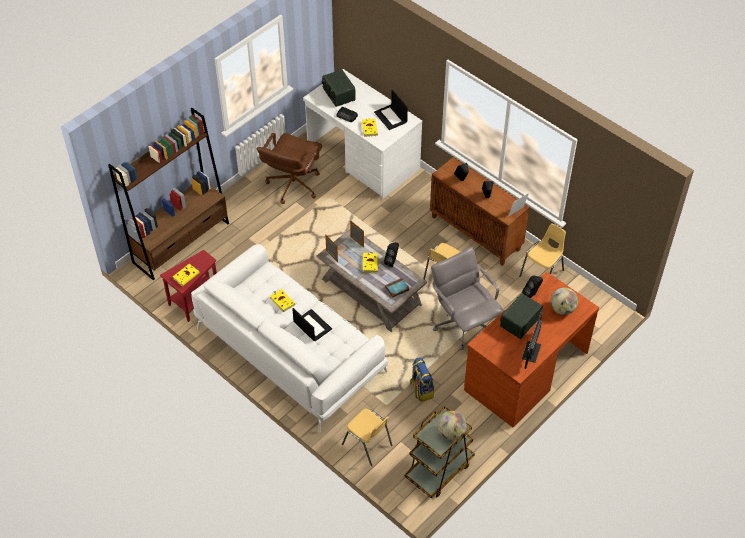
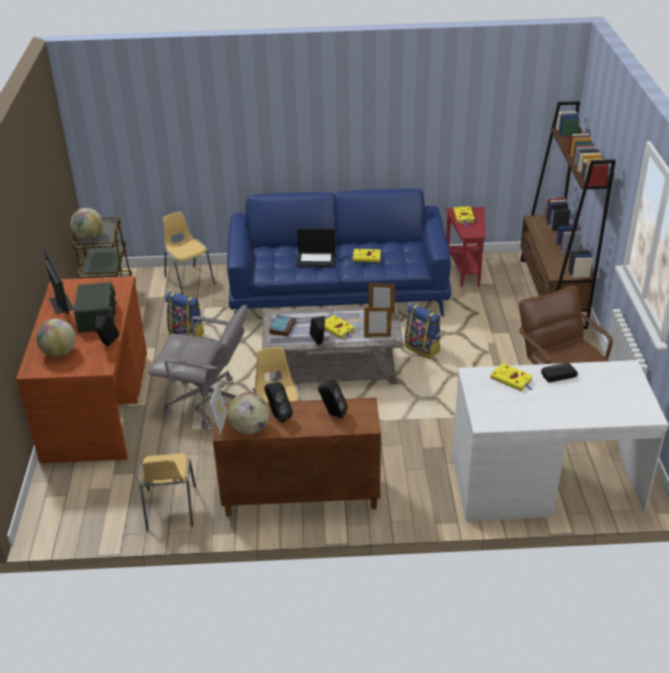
camera: 135 degrees right, 15 degrees down
white sofa [191,244,388,432] -> blue sofa [227,189,451,317]
radio [322,69,356,107] -> none
yellow chair [342,409,393,467] -> yellow chair turned 60 degrees clockwise [163,212,215,295]
laptop [374,90,408,130] -> none
none -> globe [228,392,270,434]
none -> backpack [405,303,441,359]

